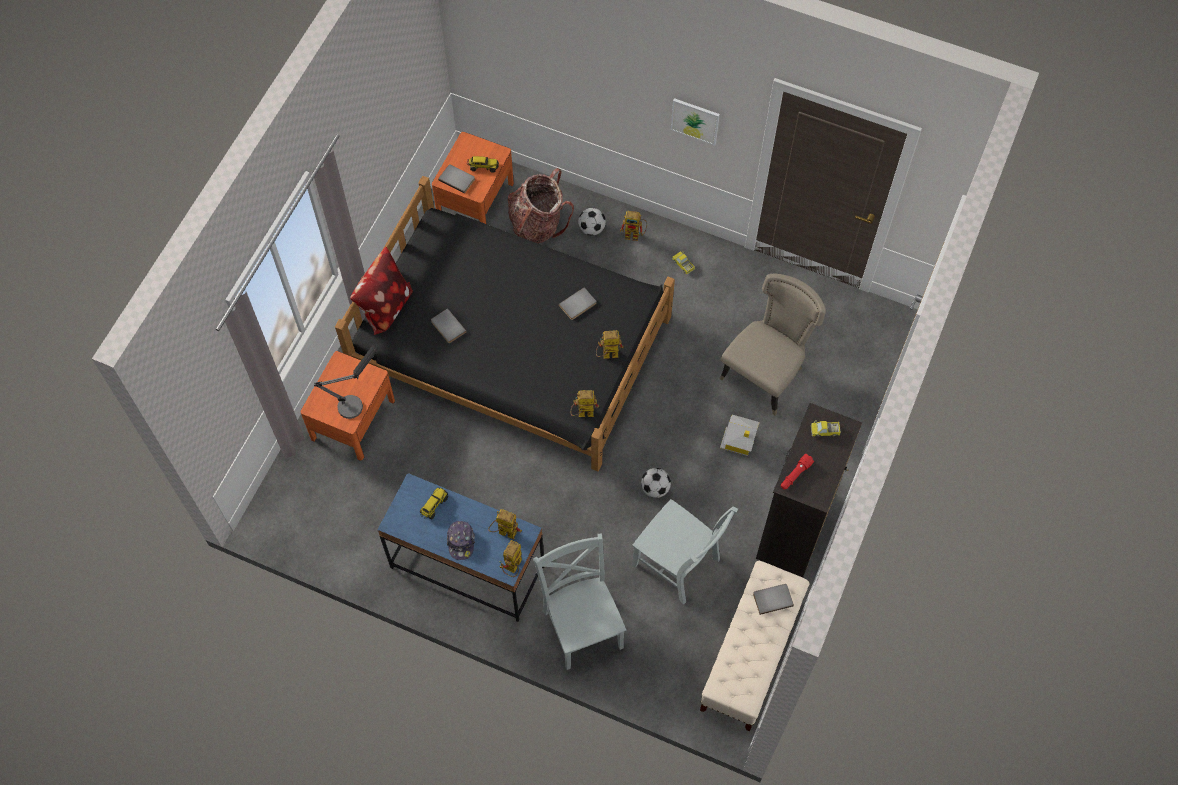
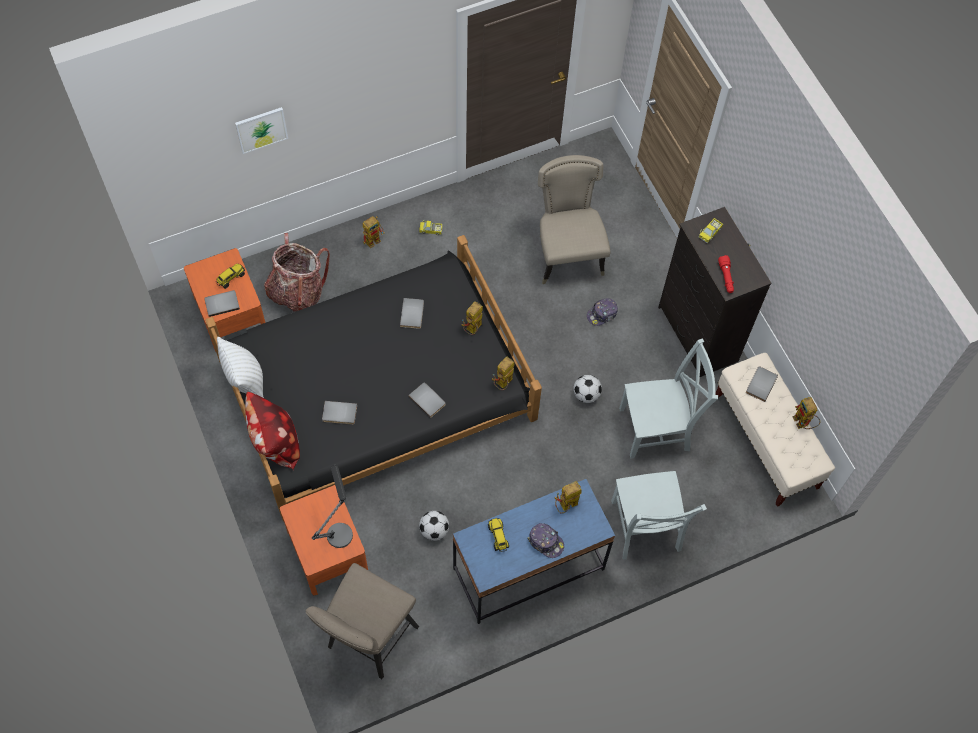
camera: 50 degrees left, 0 degrees up
toy robot [499,540,522,577] -> toy robot moved to [792,397,820,429]
grey chair [533,533,626,670] -> grey chair turned 120 degrees counterclockwise [611,471,707,560]
football [578,208,606,236] -> football moved to [419,511,449,541]
picture [671,98,720,145] -> picture moved to [235,107,288,154]
toy house [720,415,760,456] -> cap [587,298,618,326]
none -> white pillow [217,337,264,398]
none -> beige stool [305,563,419,679]
none -> grey book [408,383,446,418]

